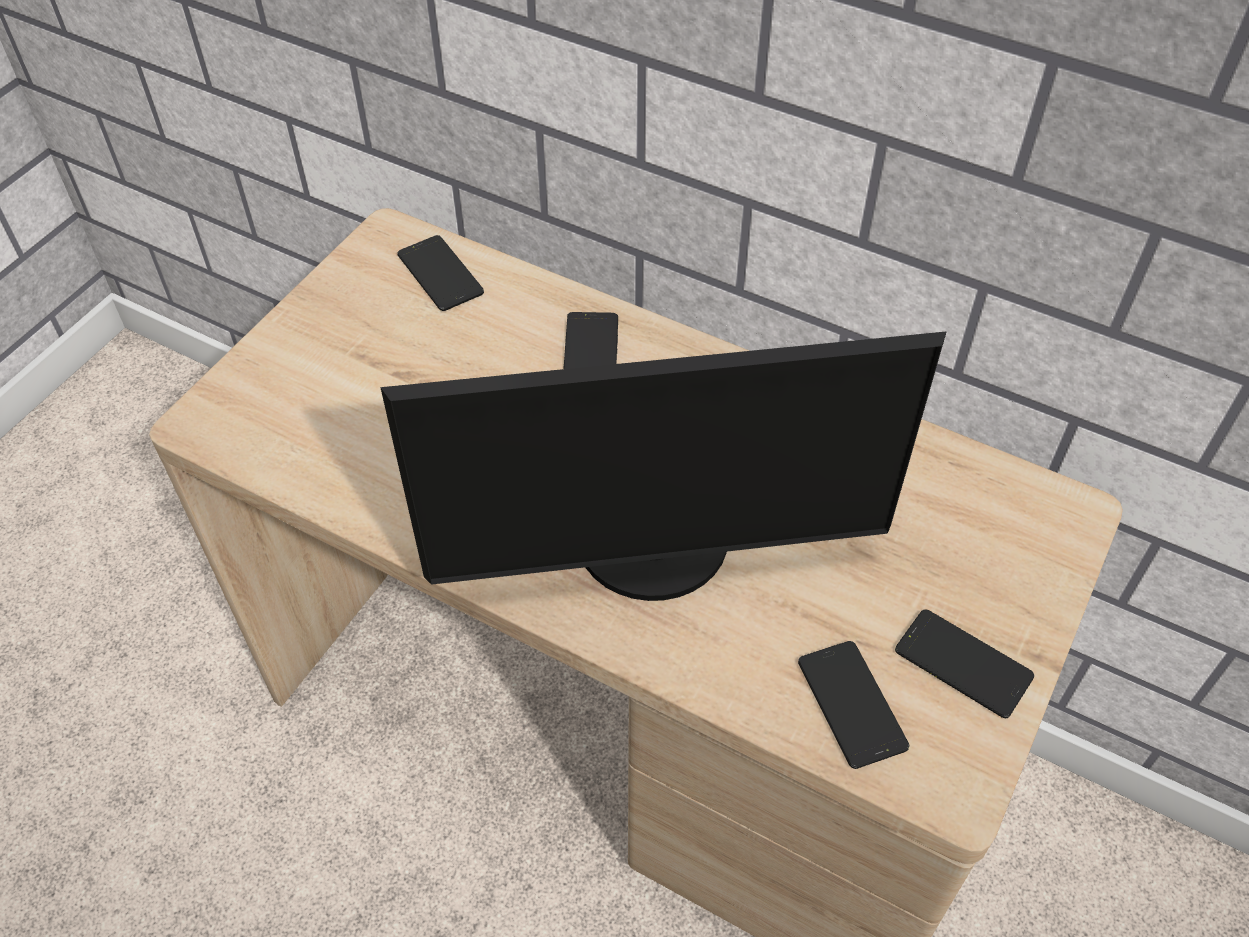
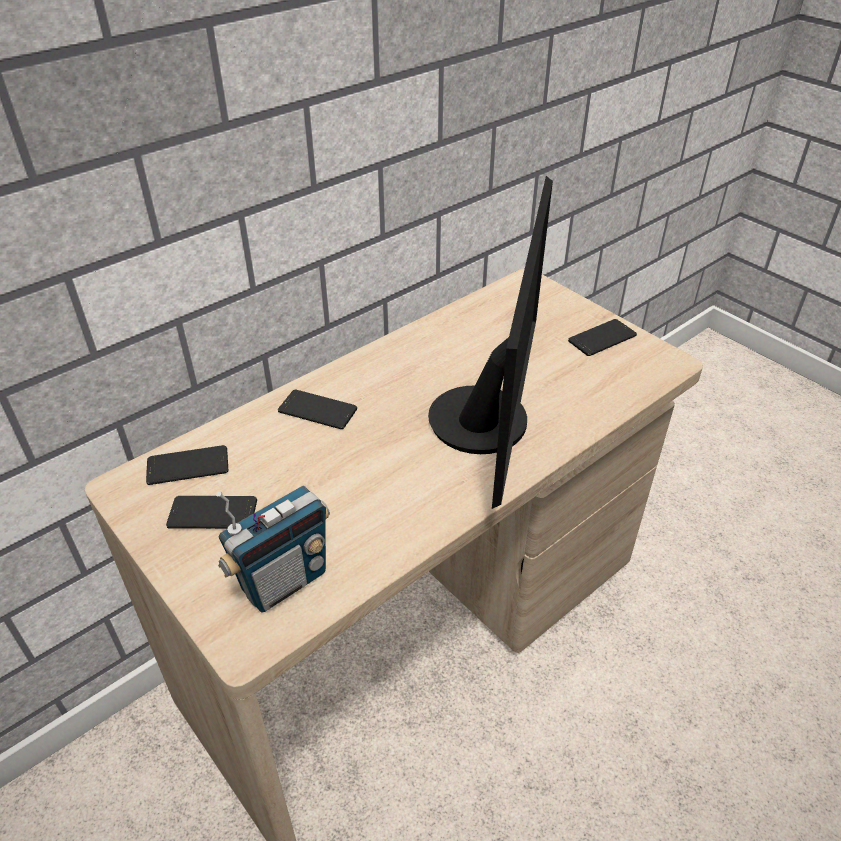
camera: 70 degrees left, 10 degrees down
phone [798,641,909,769] -> phone moved to [166,496,257,529]
none -> radio [216,486,330,613]

